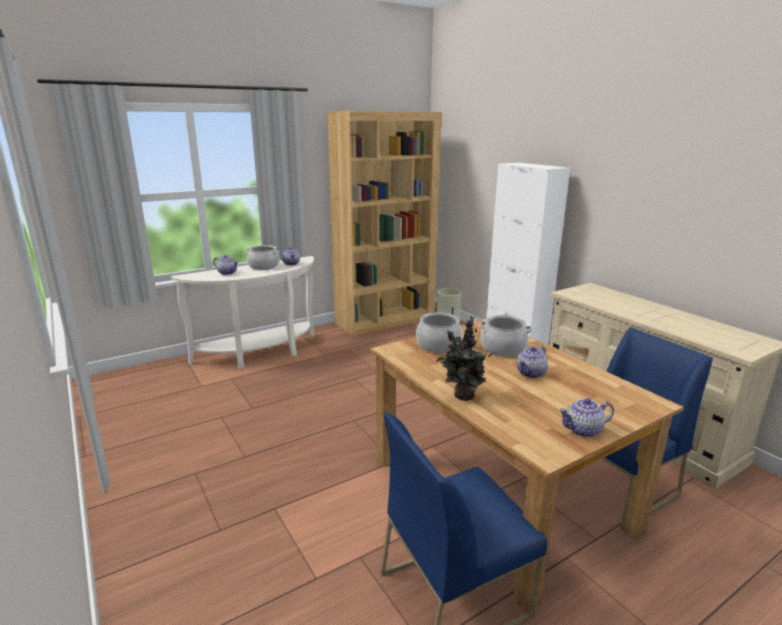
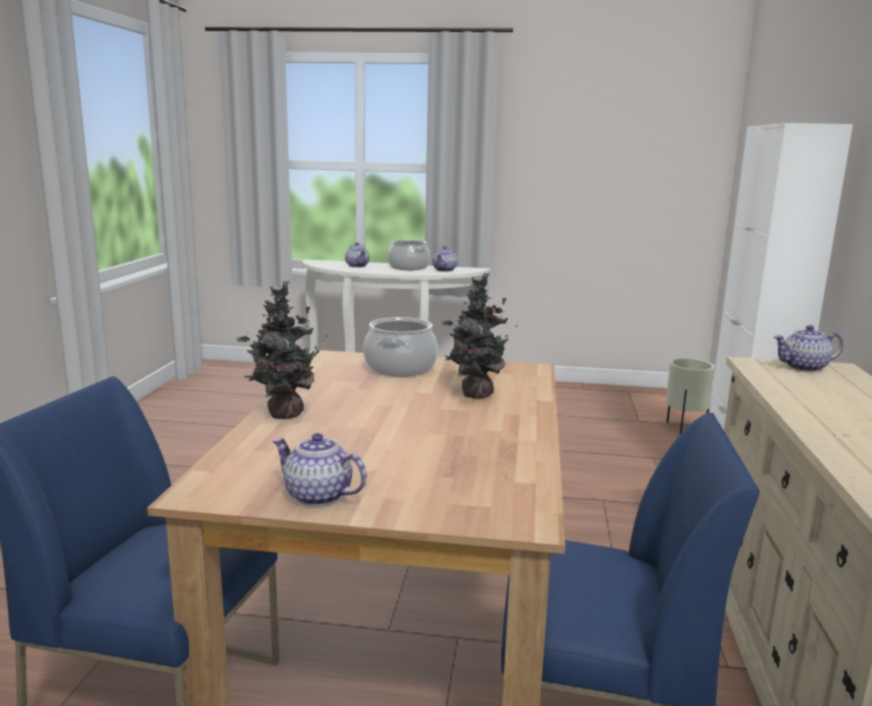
camera: 40 degrees right, 5 degrees down
brown bookcase [327,111,441,336] -> none
cooking pot [479,315,533,357] -> potted plant [442,272,517,398]
teapot [517,346,548,378] -> teapot moved to [774,325,843,372]

